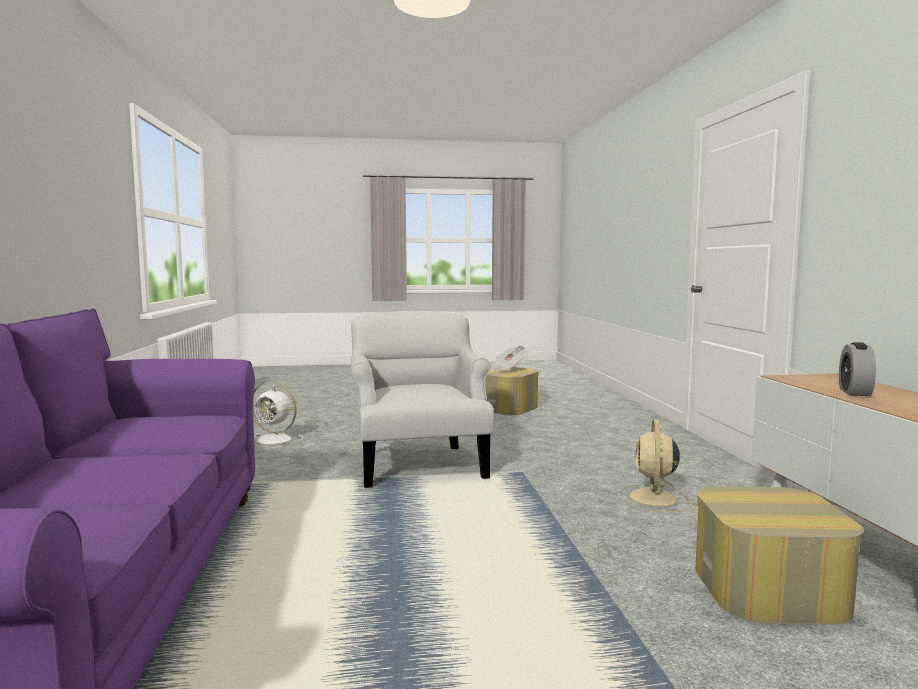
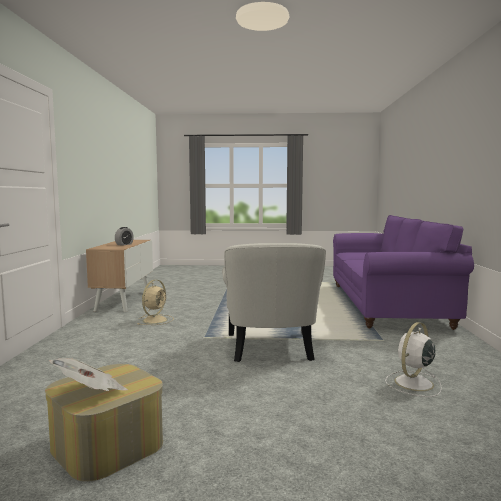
camera: 170 degrees left, 0 degrees up
white fan [253,381,303,448] -> white fan turned 75 degrees counterclockwise [385,322,442,397]
ottoman [695,486,864,625] -> none

